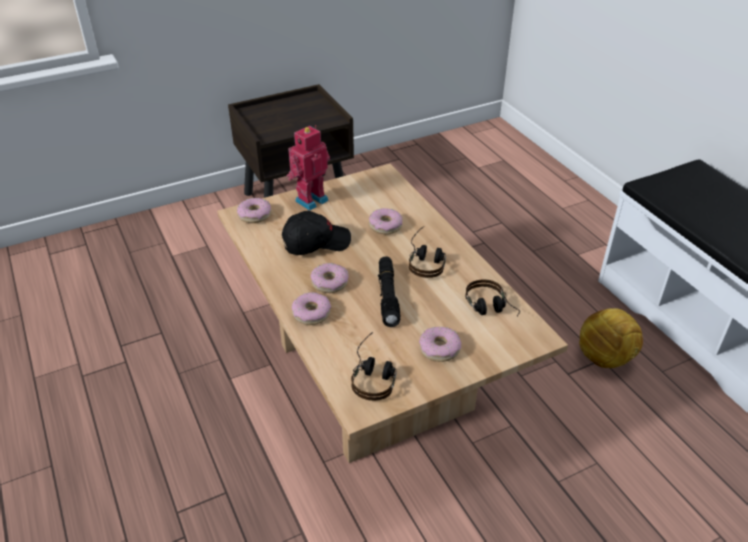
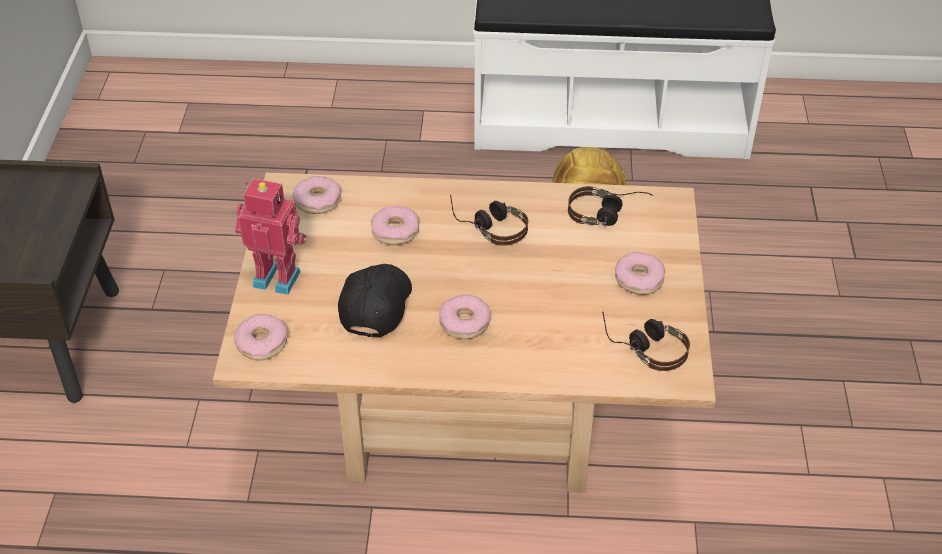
camera: 60 degrees left, 5 degrees up
toy robot [287,125,330,211] -> toy robot turned 120 degrees clockwise [235,178,306,295]
donut [292,292,331,325] -> donut moved to [293,176,341,214]
black flashlight [378,257,401,327] -> none

